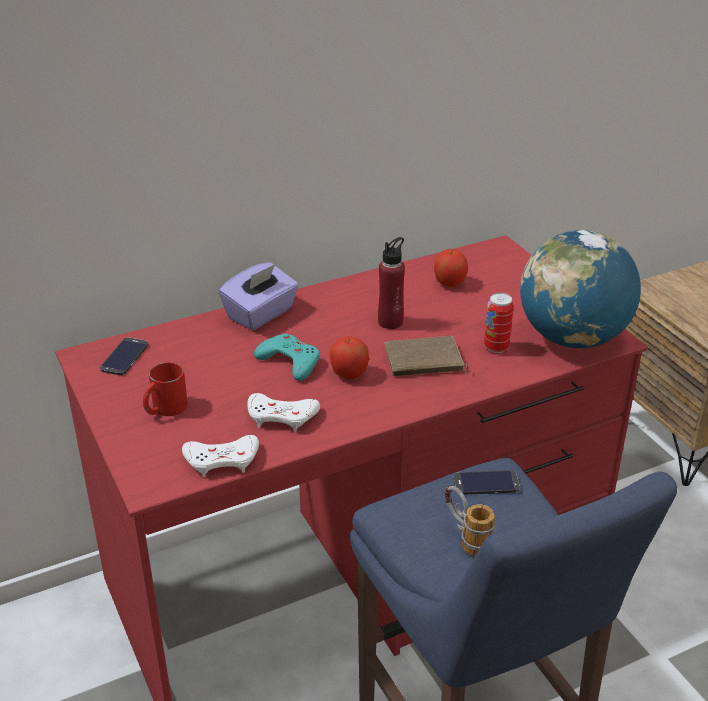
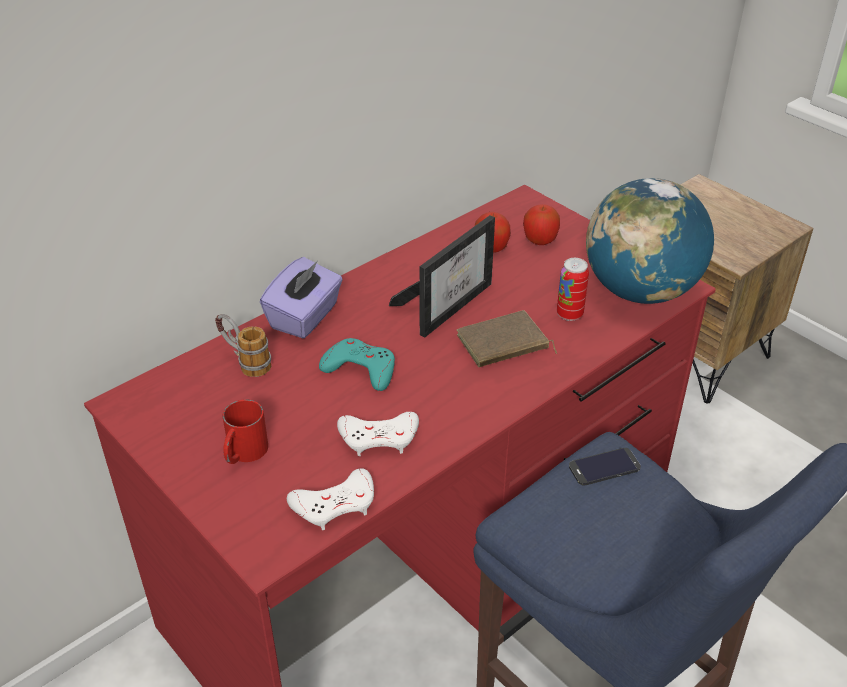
camera: 15 degrees left, 5 degrees up
phone [100,337,148,375] -> none
apple [330,336,369,380] -> apple moved to [523,204,560,245]
red bottle [378,237,405,329] -> picture frame [389,215,495,337]
mug [445,486,496,556] -> mug moved to [215,314,271,377]

